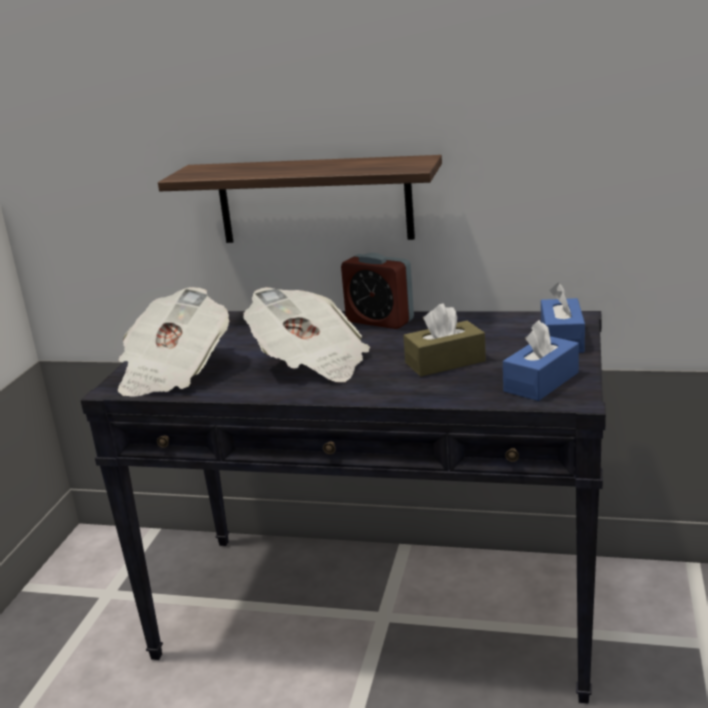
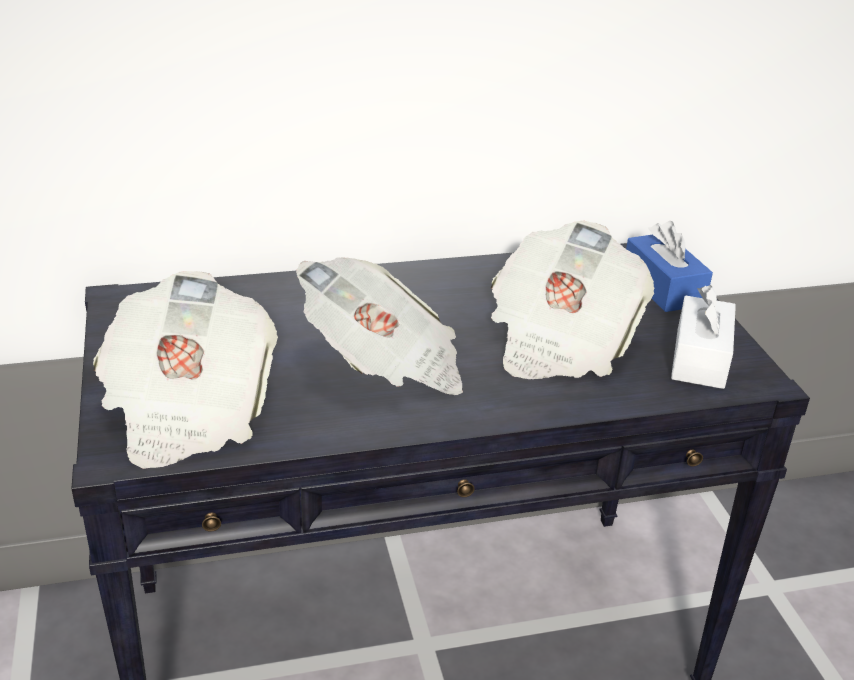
camera: 30 degrees left, 10 degrees up
shelf [158,155,442,243] -> none
alarm clock [341,253,414,329] -> none
brown tissue box [403,303,486,377] -> newspaper [491,221,655,379]
blue tissue box [503,320,579,401] -> white tissue box [671,285,736,389]

